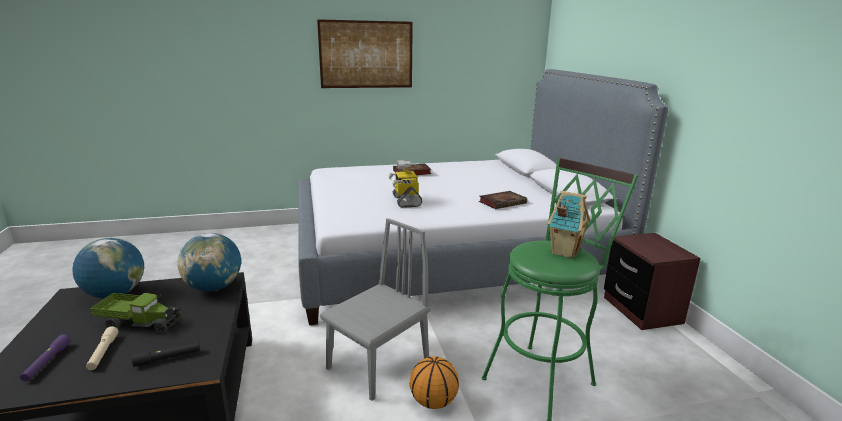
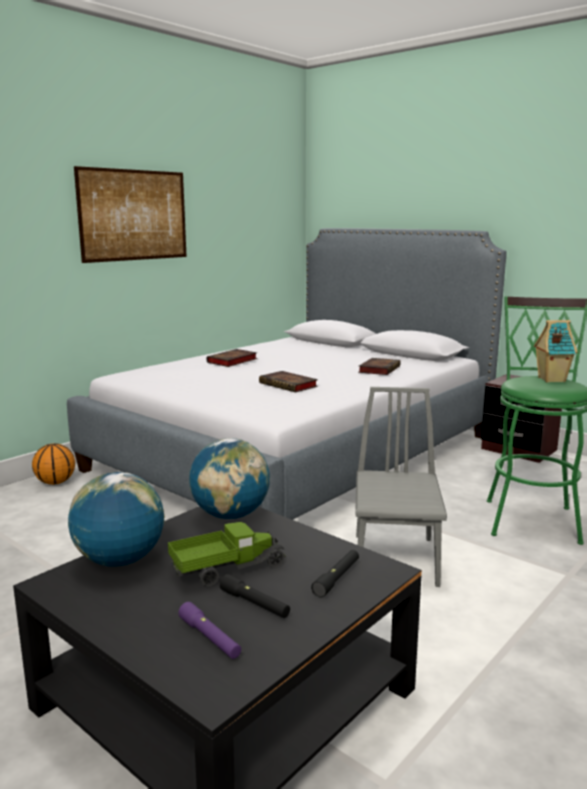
camera: 35 degrees left, 5 degrees down
beige flashlight [86,326,118,370] -> black flashlight [220,574,290,618]
toy robot [388,160,422,208] -> book [259,371,318,392]
basketball [410,356,459,409] -> basketball moved to [32,443,75,485]

